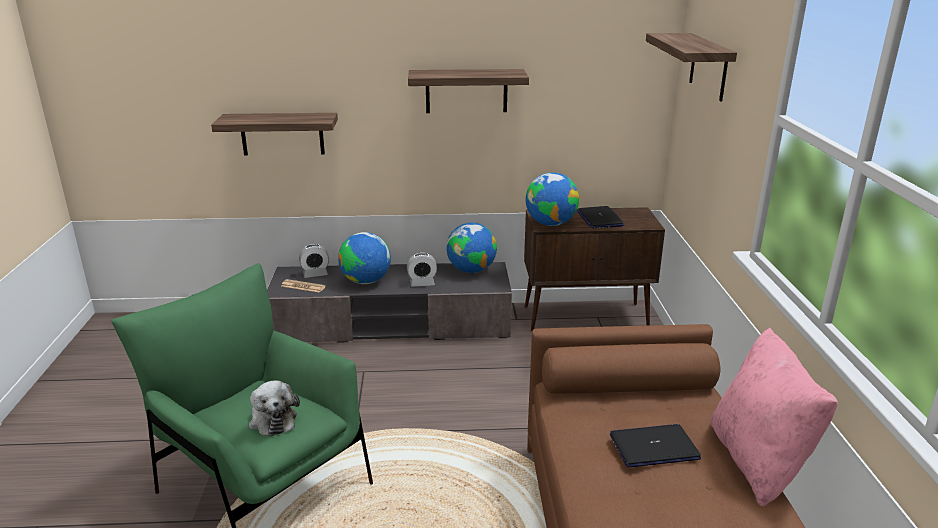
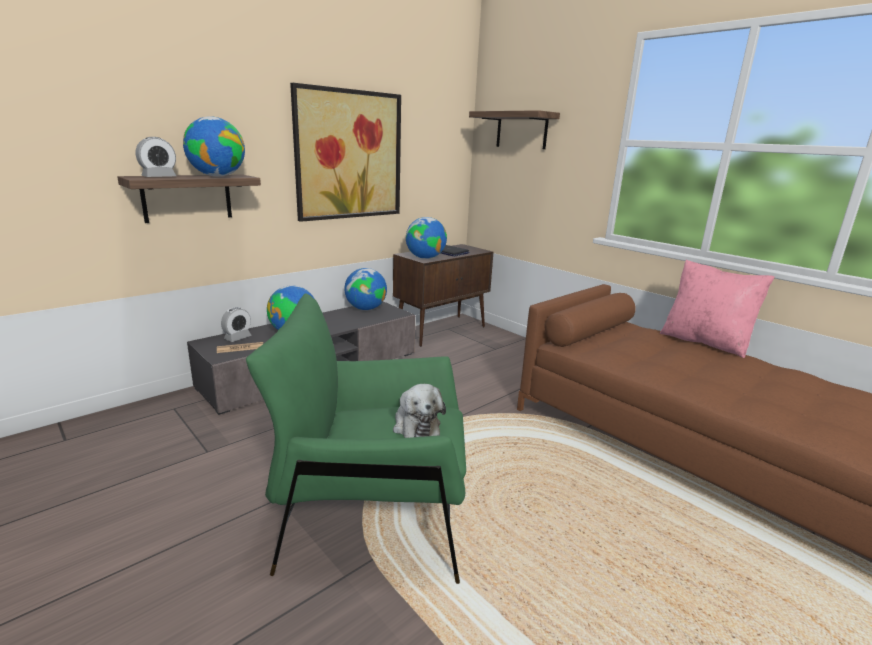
camera: 40 degrees left, 5 degrees down
plush toy [249,380,300,437] -> plush toy turned 45 degrees clockwise [393,384,446,438]
alarm clock [407,253,437,287] -> alarm clock moved to [136,137,176,177]
shelf [408,69,529,113] -> picture [290,83,401,222]
laptop [610,424,701,468] -> none
none -> globe [183,116,245,177]

